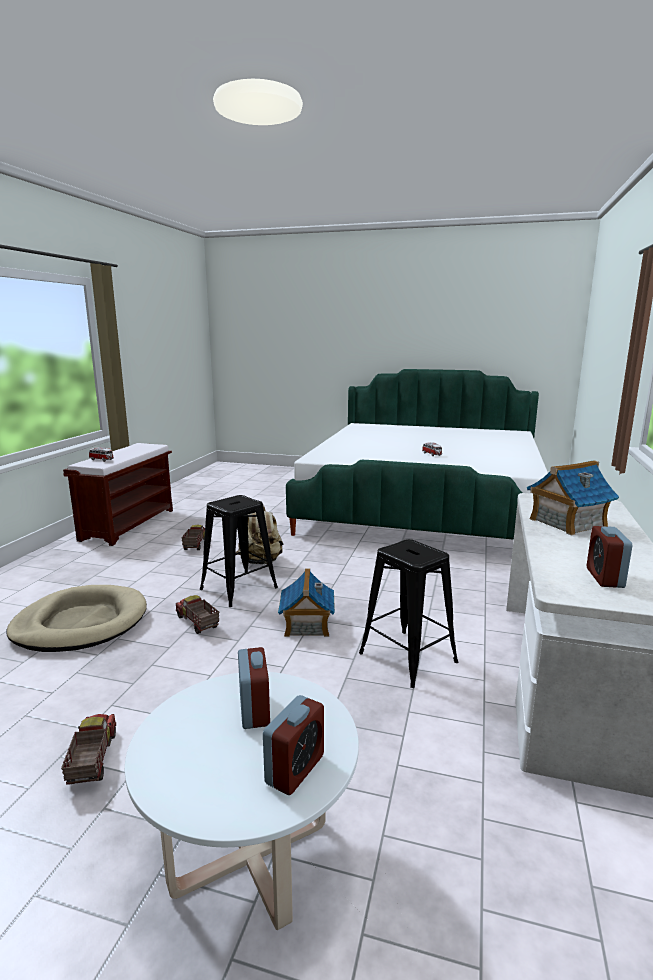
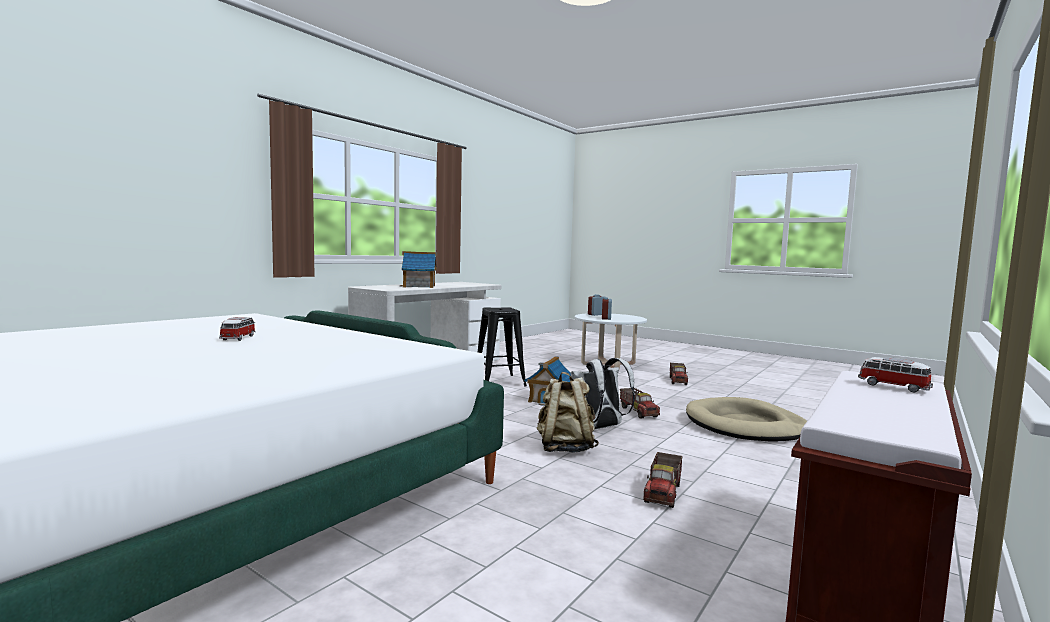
camera: 160 degrees left, 10 degrees down
black stool [200,495,278,607] -> white backpack [571,358,635,429]
alarm clock [587,526,632,588] -> none

